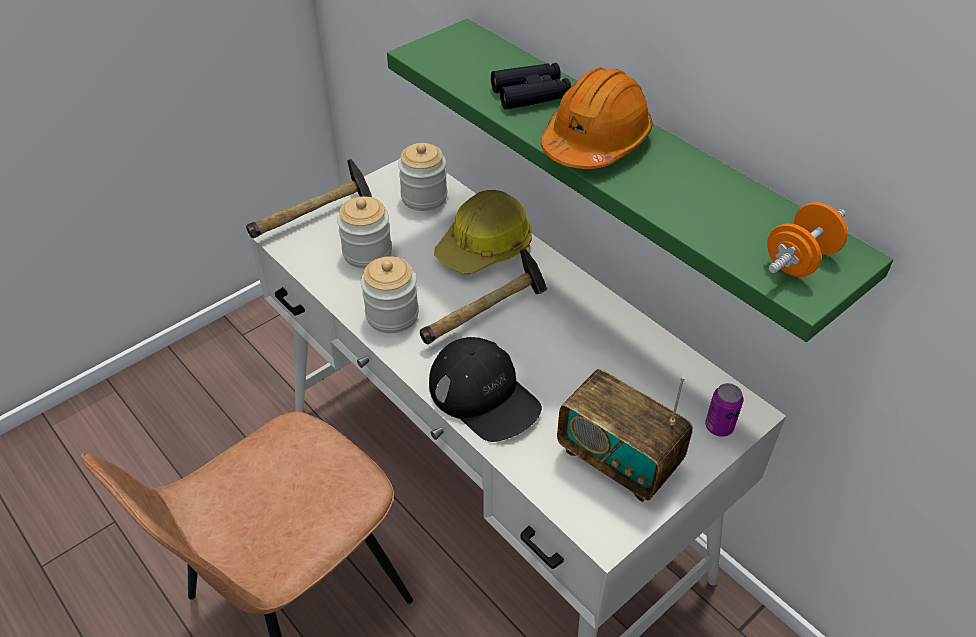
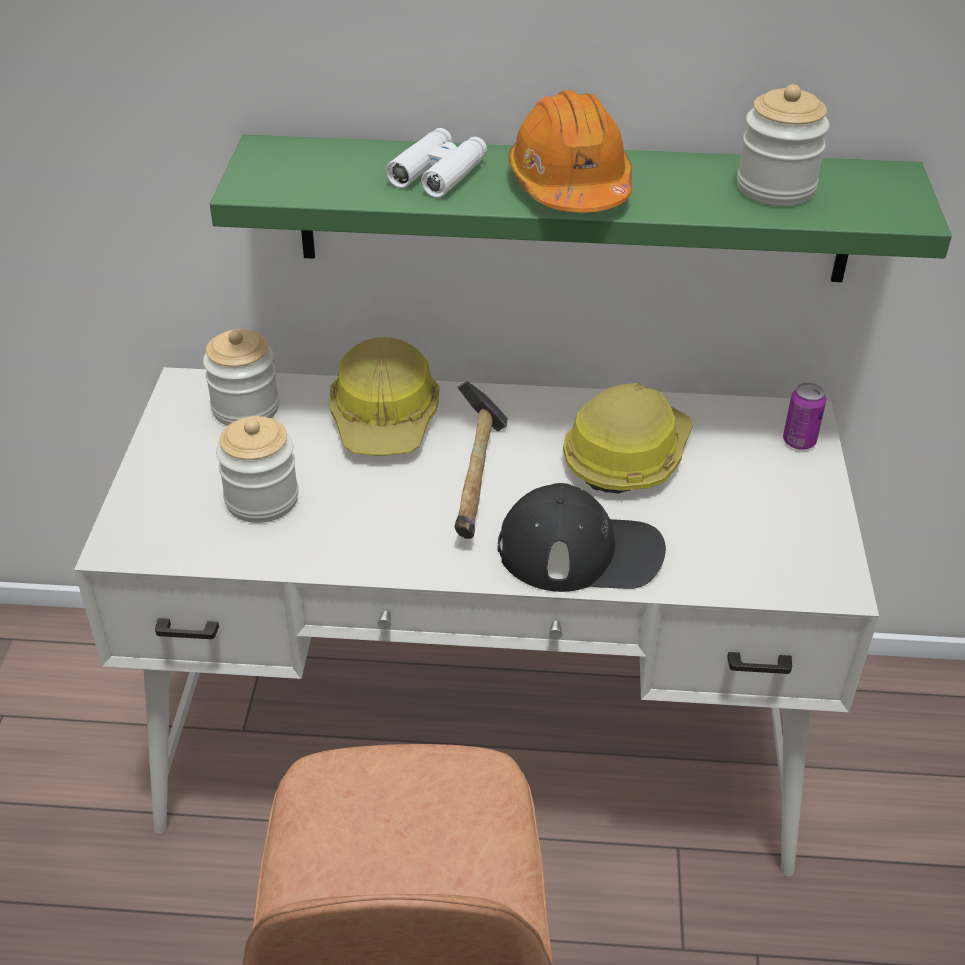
camera: 45 degrees left, 5 degrees down
hammer [246,159,372,238] -> none
jar [361,256,419,333] -> jar moved to [737,84,829,206]
black binoculars [491,63,571,109] -> white binoculars [386,128,487,198]
radio [557,369,693,502] -> none
orange dumbbell [767,202,848,277] -> none
none -> hard hat [563,383,693,494]

